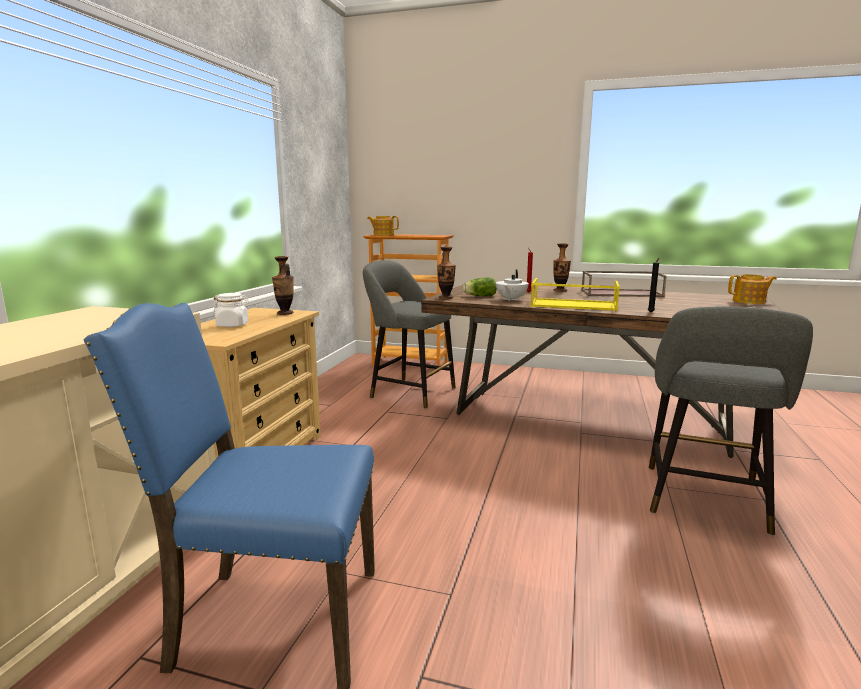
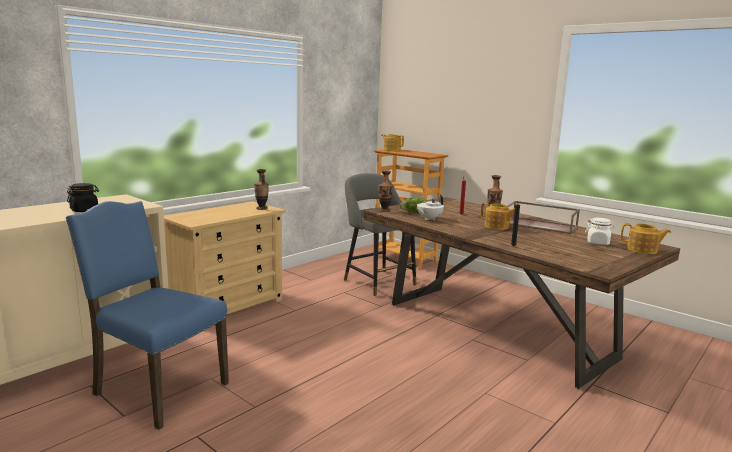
camera: 25 degrees right, 0 degrees up
white jar [213,293,250,327] -> white jar moved to [585,218,615,245]
yellow tray [530,278,620,311] -> none
grey stool [649,306,813,536] -> none
none -> black jar [67,183,99,212]
none -> teapot [481,203,515,230]

